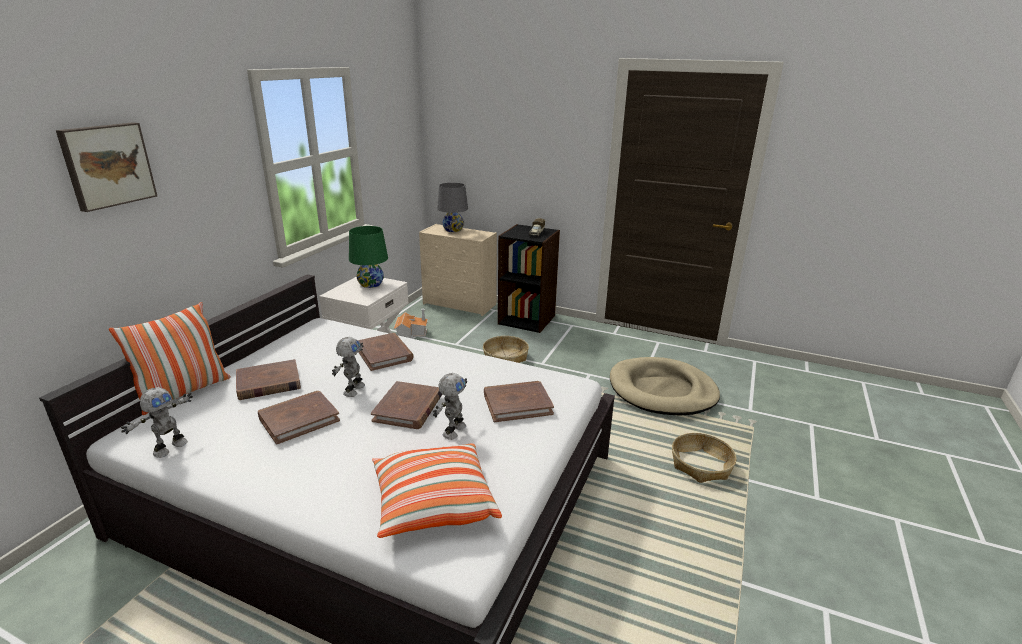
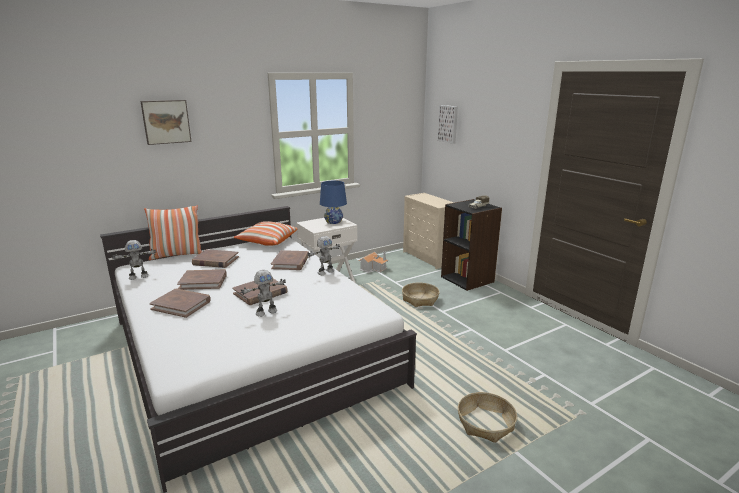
camera: 35 degrees right, 5 degrees down
toy robot [332,337,365,397] -> toy robot moved to [308,236,340,275]
green table lamp [349,226,388,288] -> blue table lamp [320,181,347,224]
pillow [372,443,502,538] -> pillow moved to [234,221,298,246]
grey table lamp [437,182,468,232] -> none
brown book [484,381,554,422] -> brown book moved to [149,288,211,318]
beige dog bed [610,357,720,416] -> none
none -> picture [438,105,458,144]

